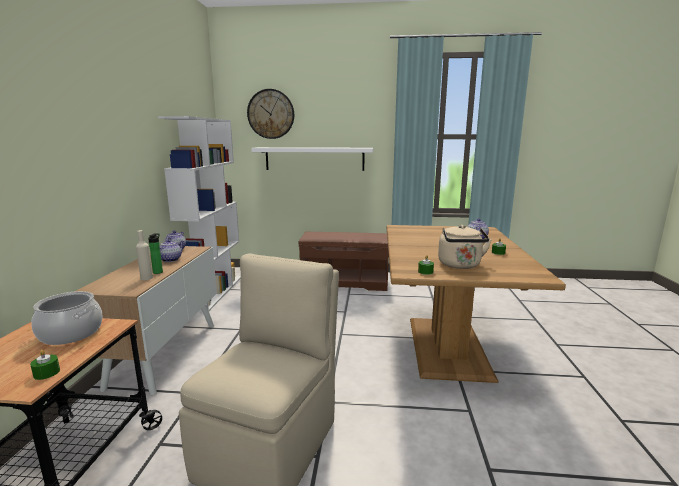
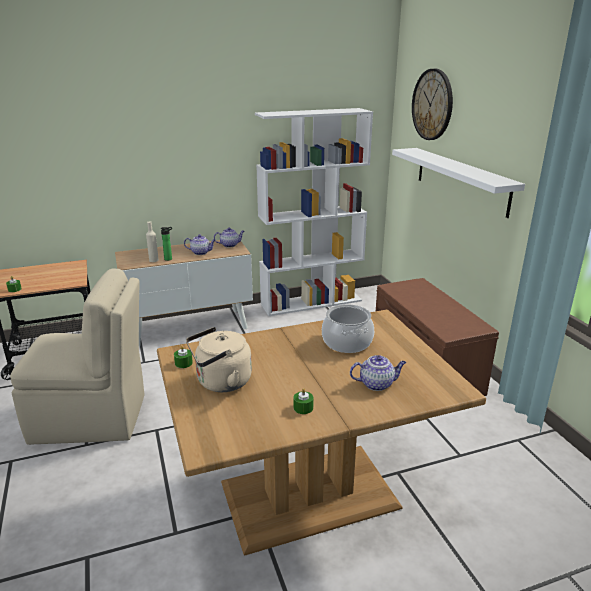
camera: 65 degrees right, 10 degrees up
cooking pot [31,291,103,345] -> cooking pot moved to [322,304,374,353]

